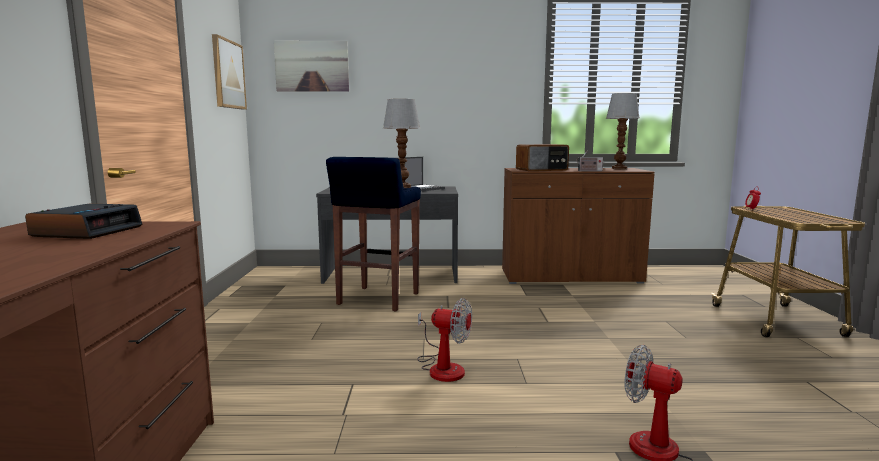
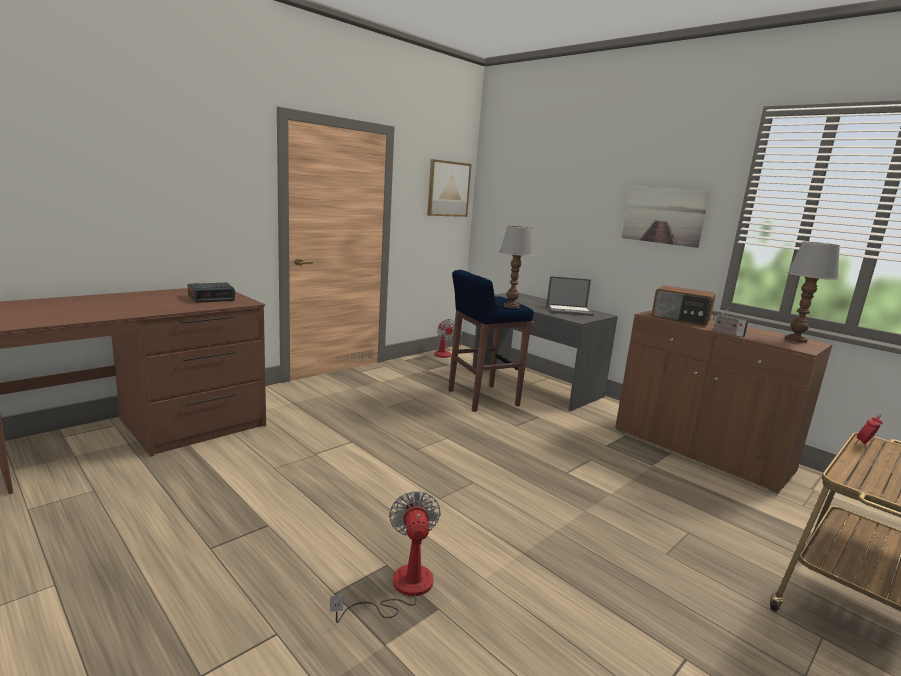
camera: 45 degrees right, 5 degrees up
picture [274,41,349,91] -> picture moved to [622,186,710,248]
fan [418,298,472,382] -> fan moved to [434,319,462,358]

